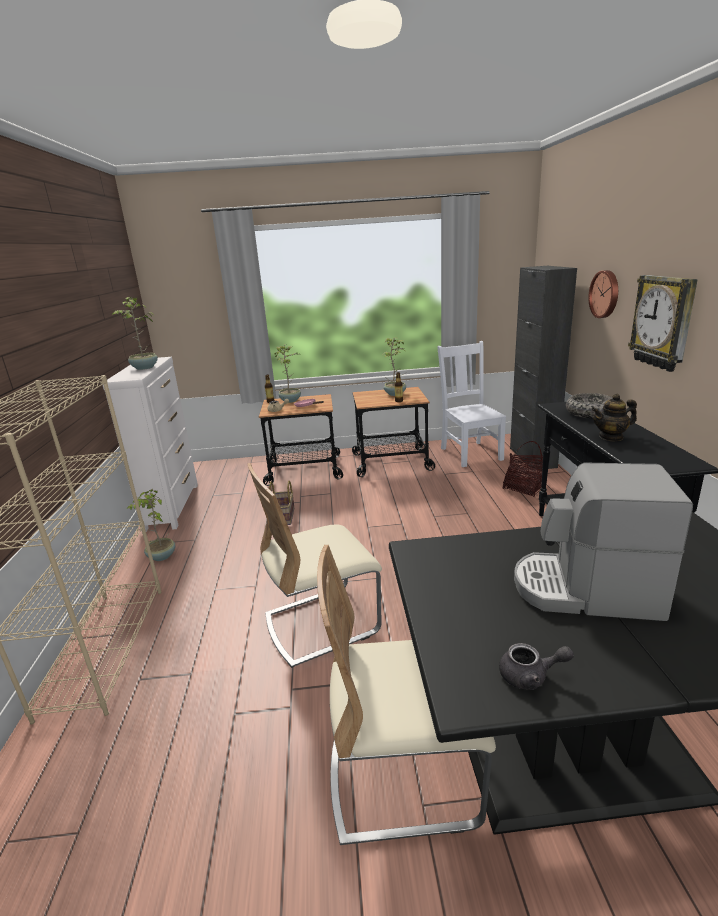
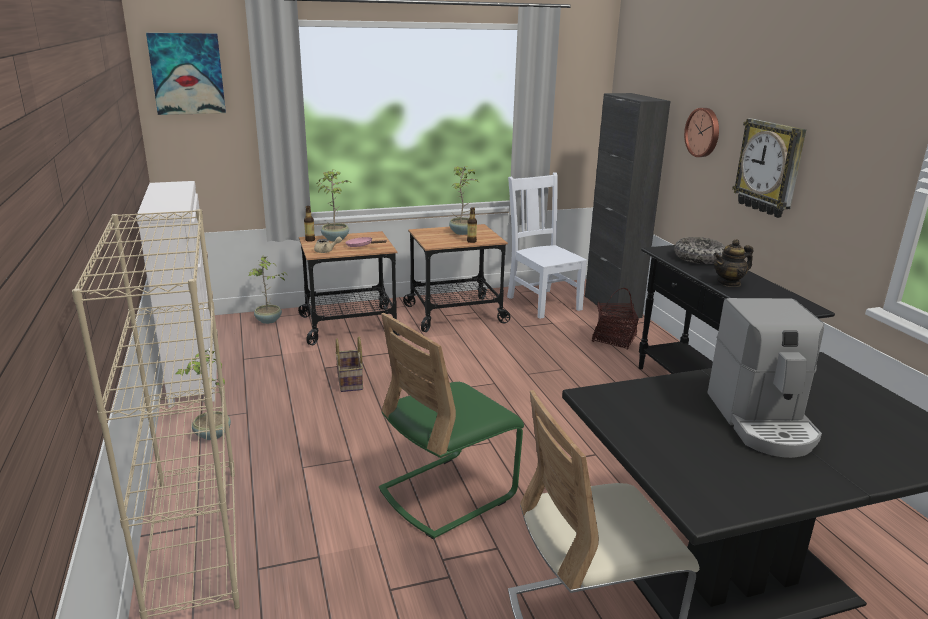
camera: 15 degrees left, 0 degrees up
potted plant [112,297,158,370] -> potted plant moved to [249,255,287,324]
beige chair [248,463,382,668] -> green chair [379,313,524,539]
grey teapot [499,643,574,690] -> none
coffee machine [514,462,693,621] -> coffee machine turned 90 degrees counterclockwise [707,298,824,458]
none -> picture [146,33,226,115]

